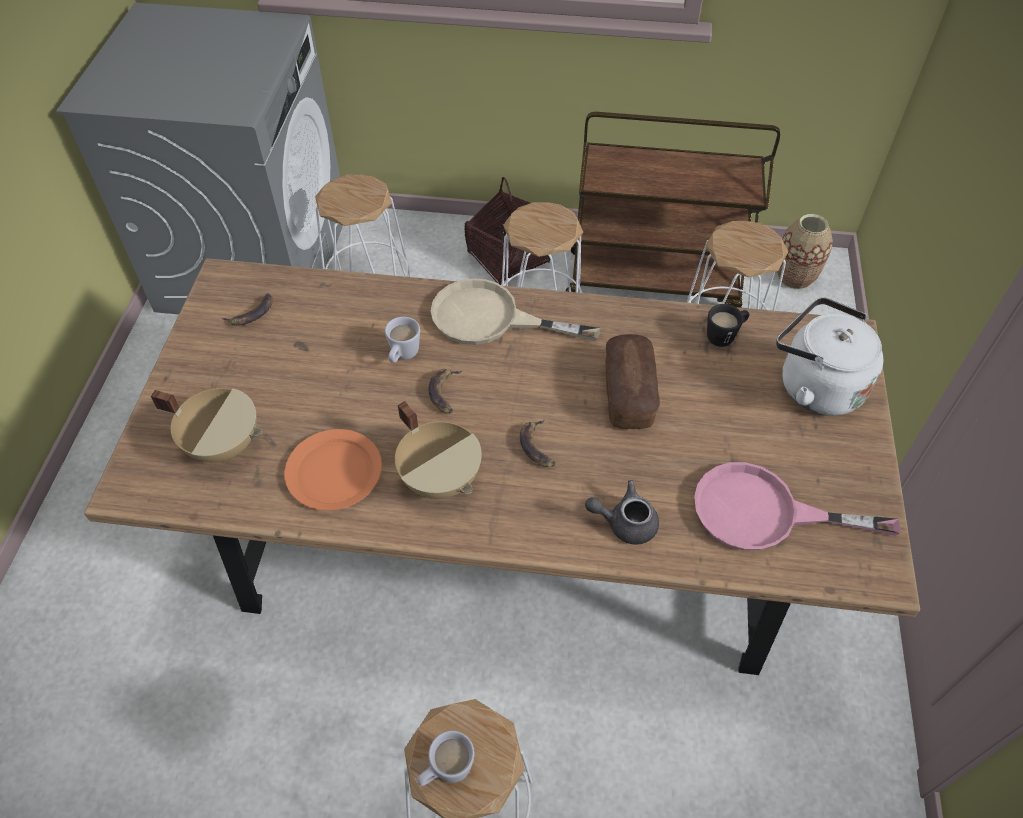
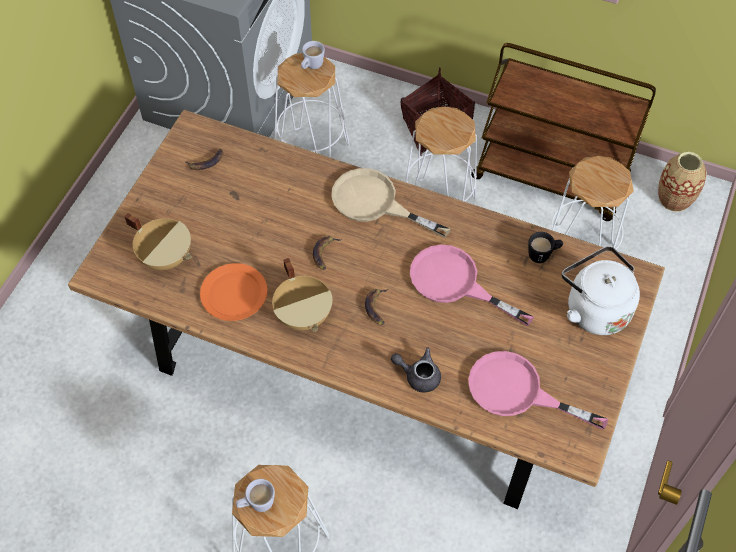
camera: 15 degrees right, 5 degrees up
white mug [385,317,420,363] -> white mug moved to [301,41,325,69]
bread [605,334,660,429] -> pink frying pan [410,245,534,326]

